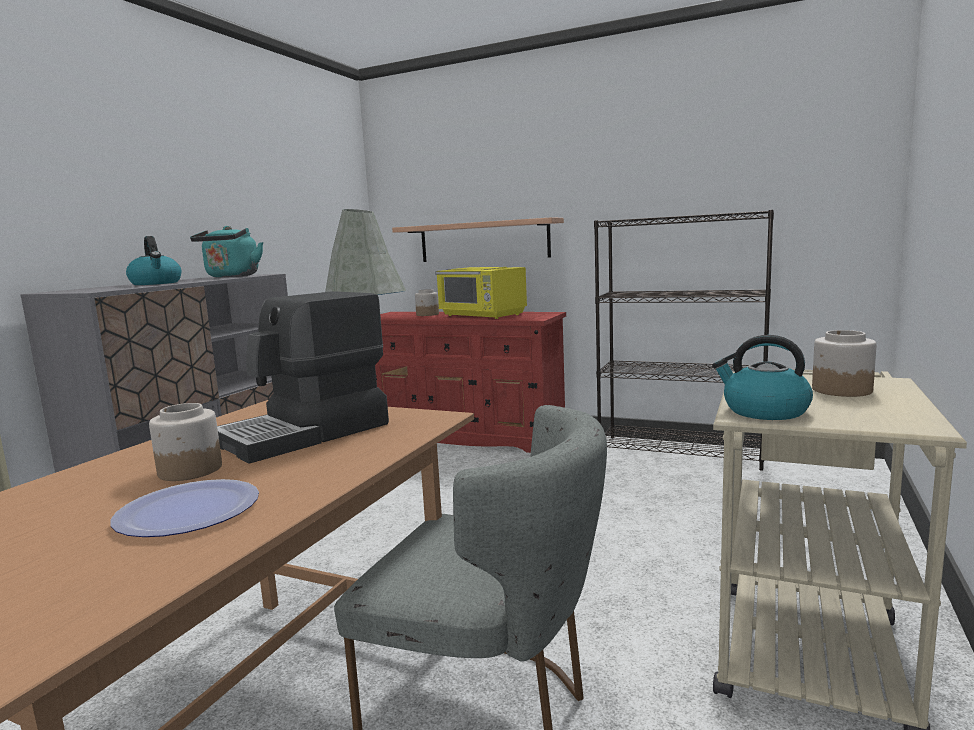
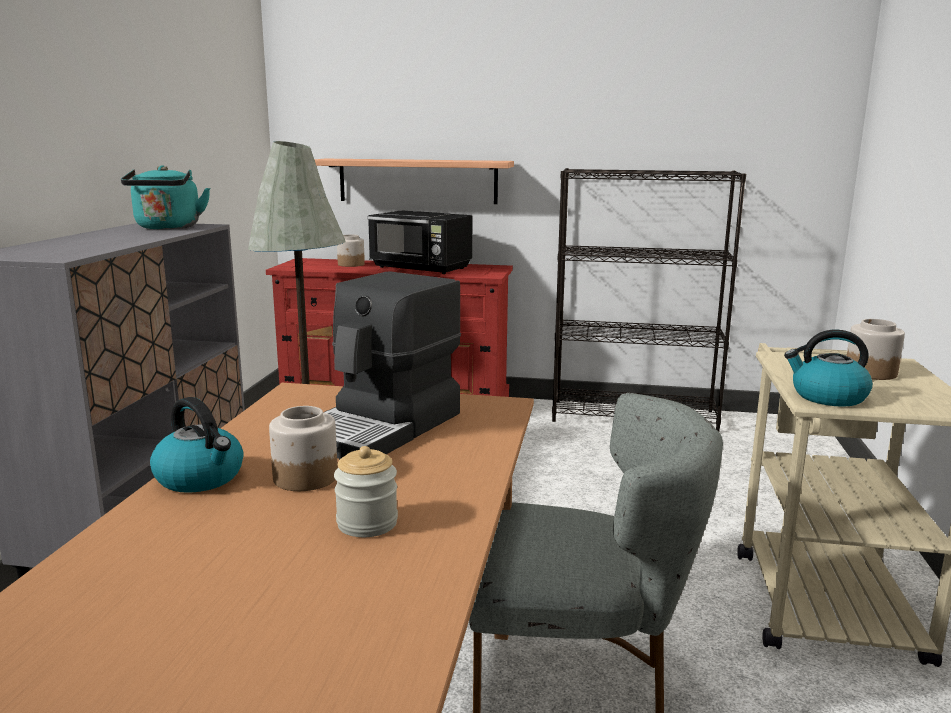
camera: 15 degrees left, 5 degrees up
plate [110,479,259,537] -> jar [334,446,398,537]
kettle [126,236,181,285] -> kettle moved to [150,397,243,493]
yellow microwave [435,267,527,319] -> black microwave [367,210,472,274]

